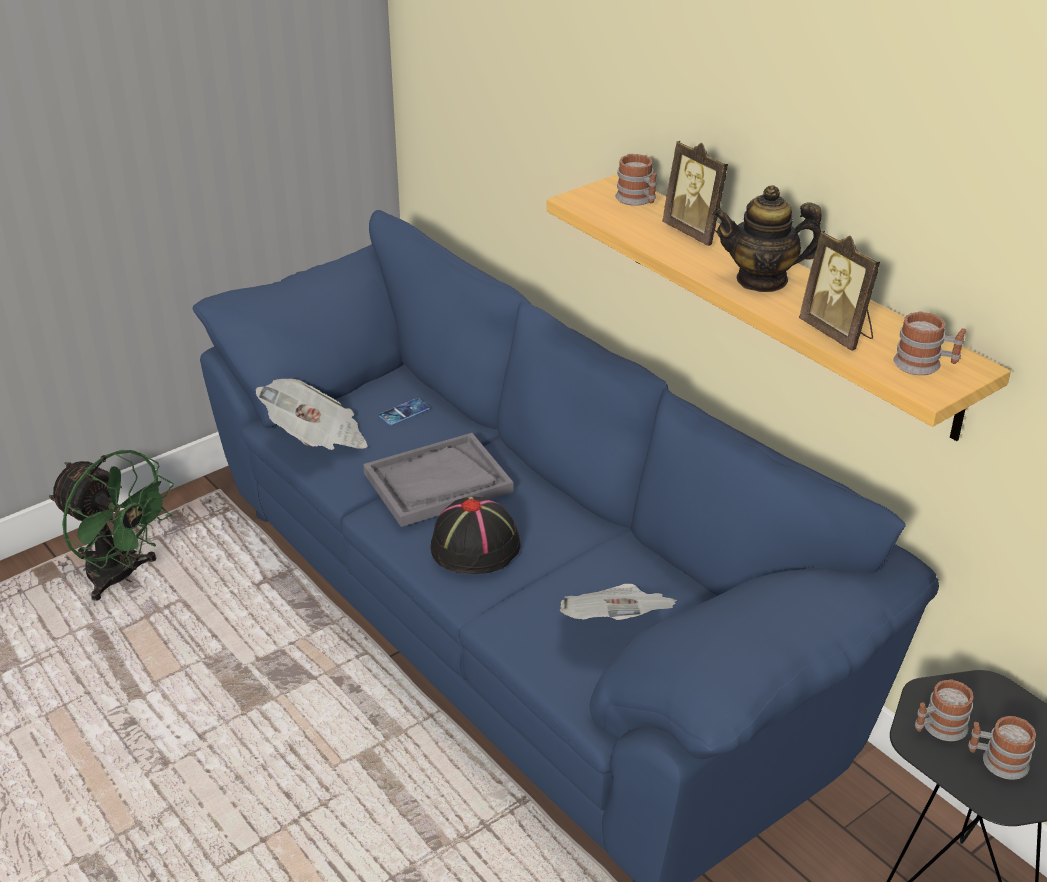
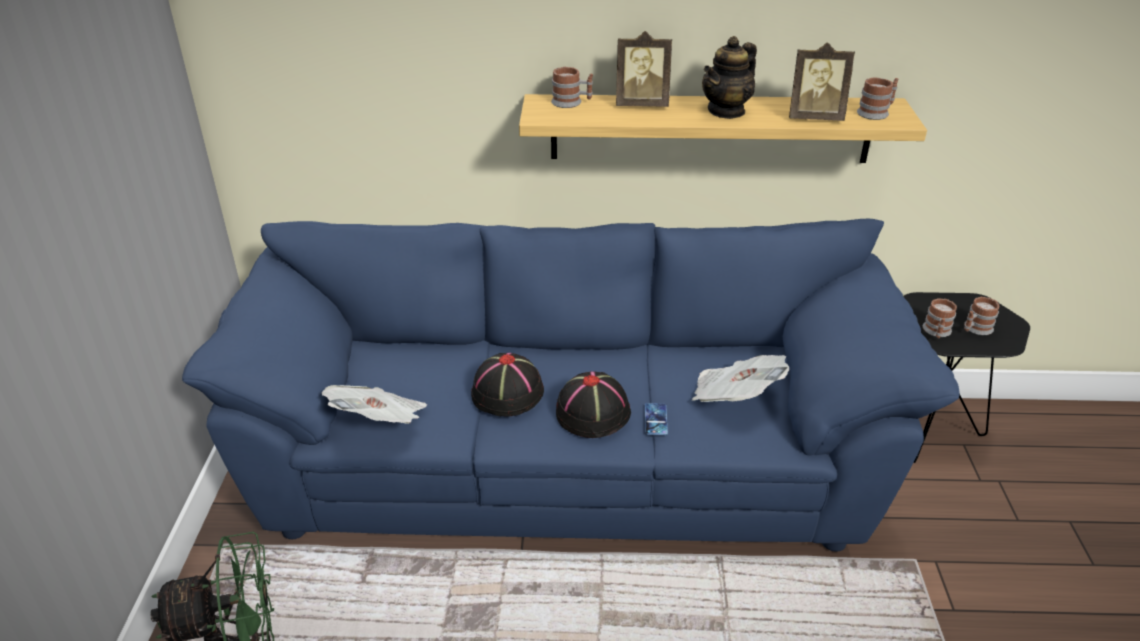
camera: 50 degrees left, 0 degrees up
grey tray [363,433,514,527] -> black hat [471,353,544,416]
phone [379,398,430,425] -> phone moved to [645,403,668,435]

